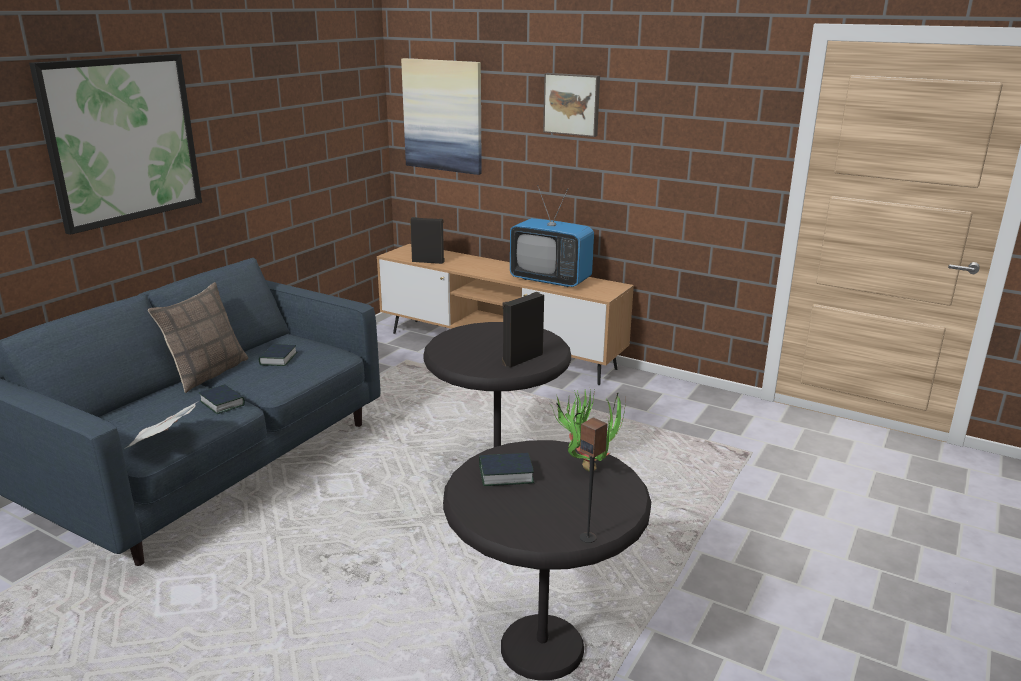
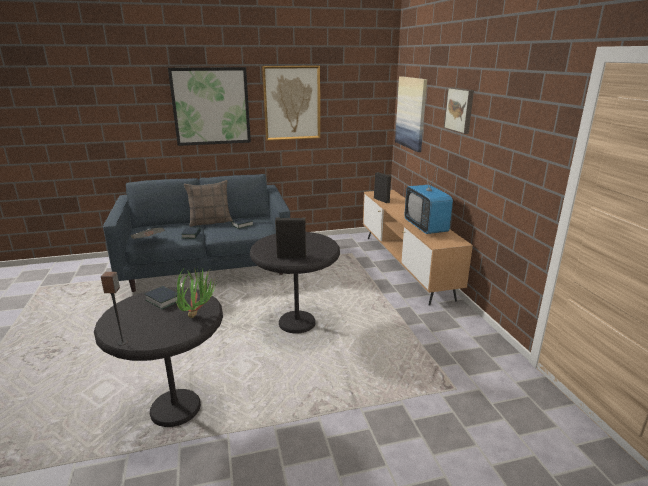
camera: 45 degrees right, 0 degrees up
none -> picture [262,66,320,141]

